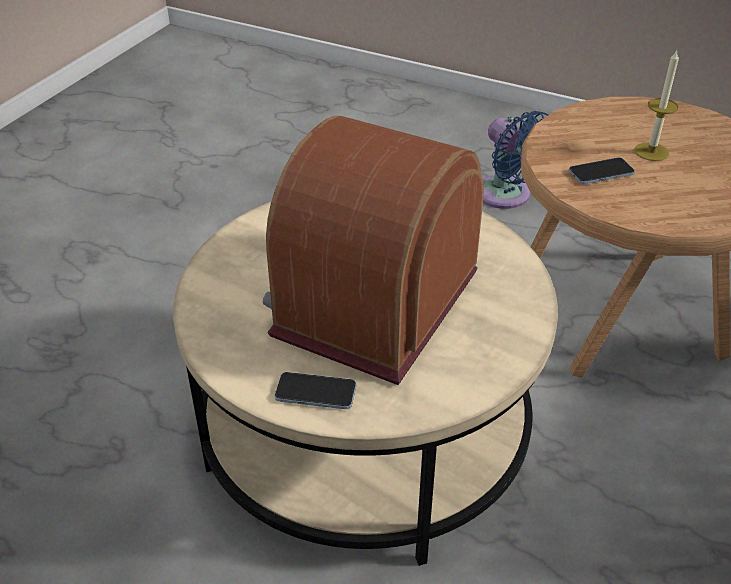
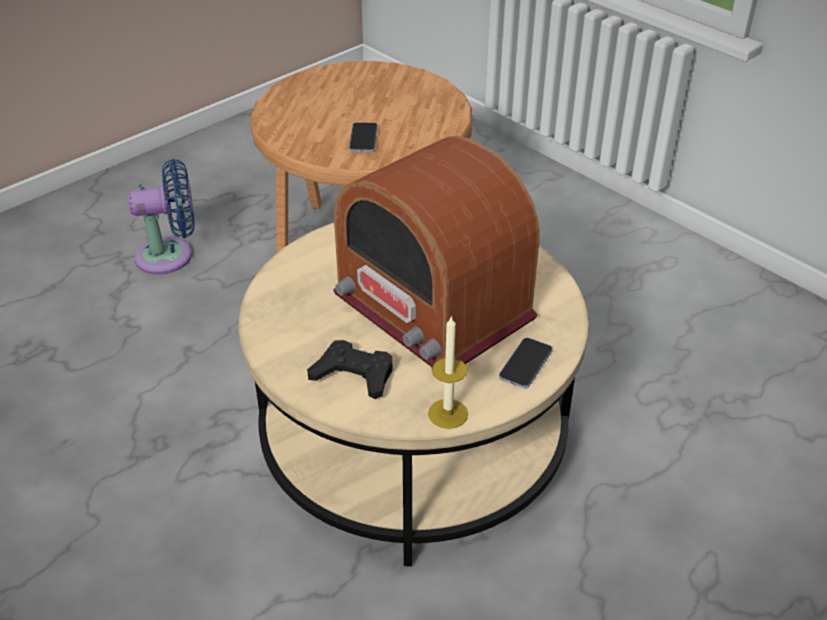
camera: 70 degrees left, 0 degrees up
candle [635,50,679,161] -> candle moved to [428,316,468,429]
none -> black game controller [307,340,392,399]

